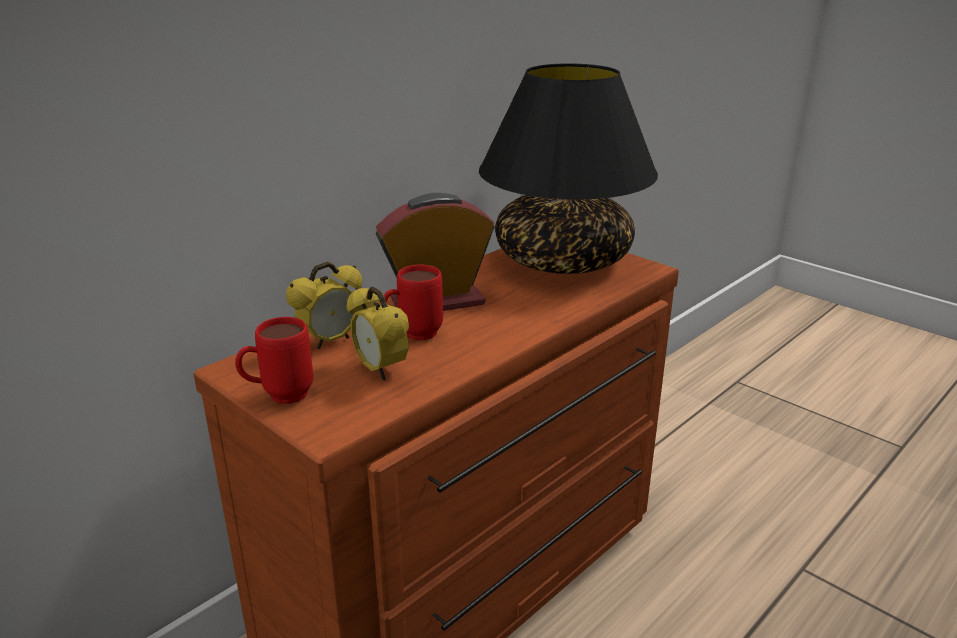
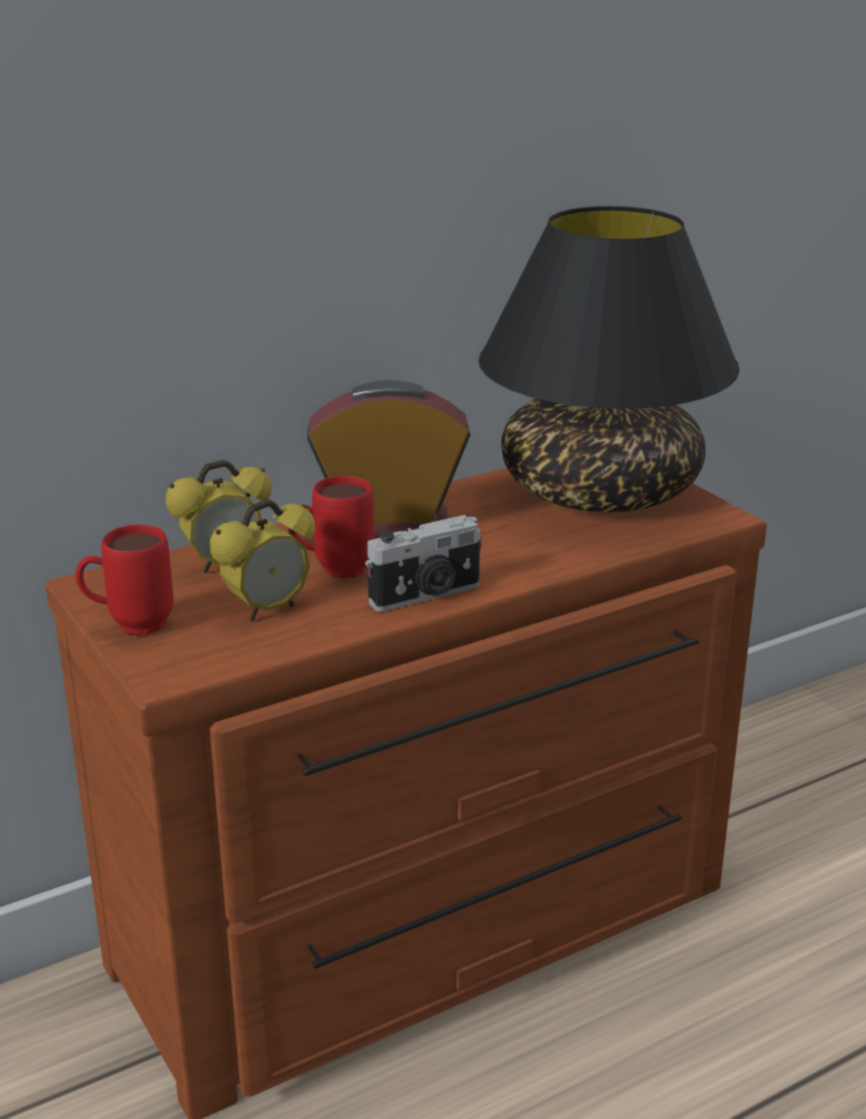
camera: 15 degrees right, 0 degrees up
alarm clock [347,287,409,381] -> alarm clock turned 105 degrees counterclockwise [210,499,315,621]
none -> camera [365,515,483,612]

